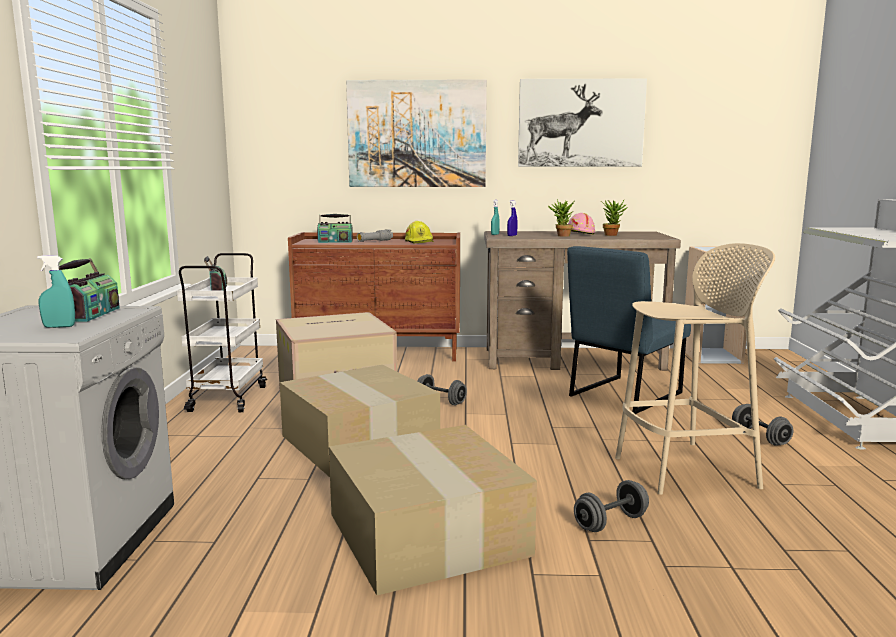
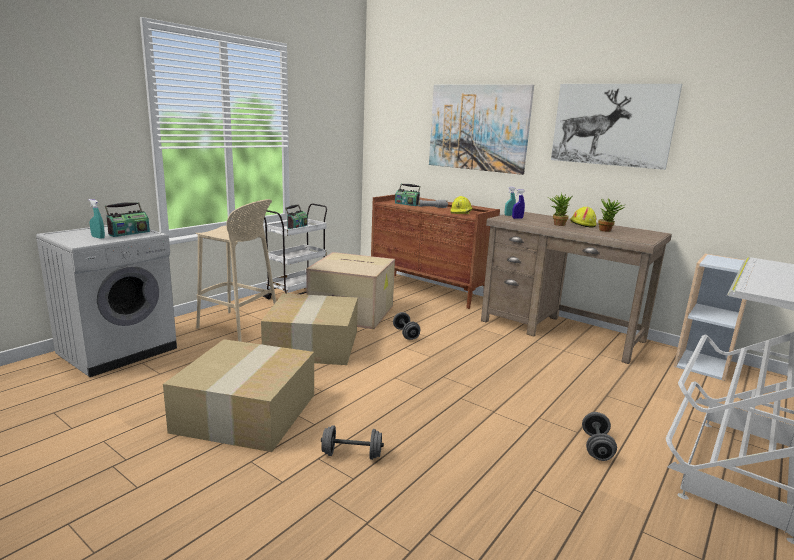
camera: 35 degrees right, 5 degrees up
blue chair [567,246,691,414] -> none
pink hard hat [568,213,595,234] -> yellow hard hat [570,207,596,228]
beige stool [615,243,775,495] -> beige stool moved to [195,199,276,342]

